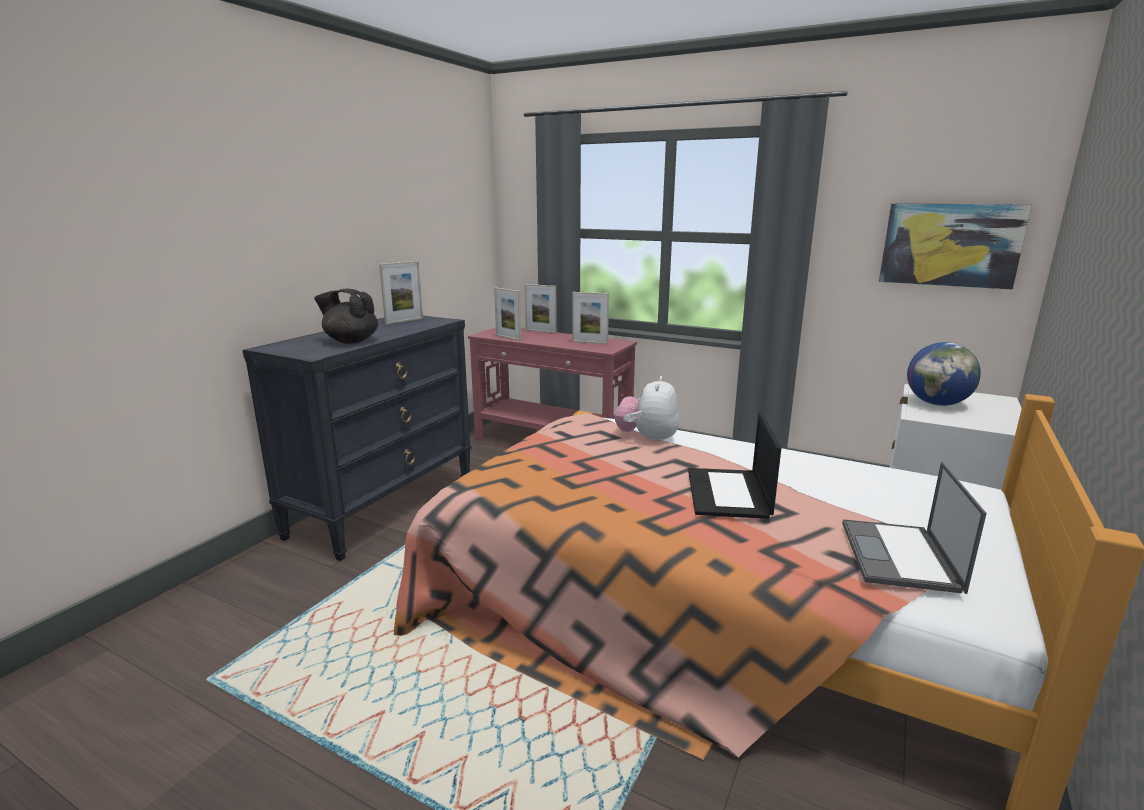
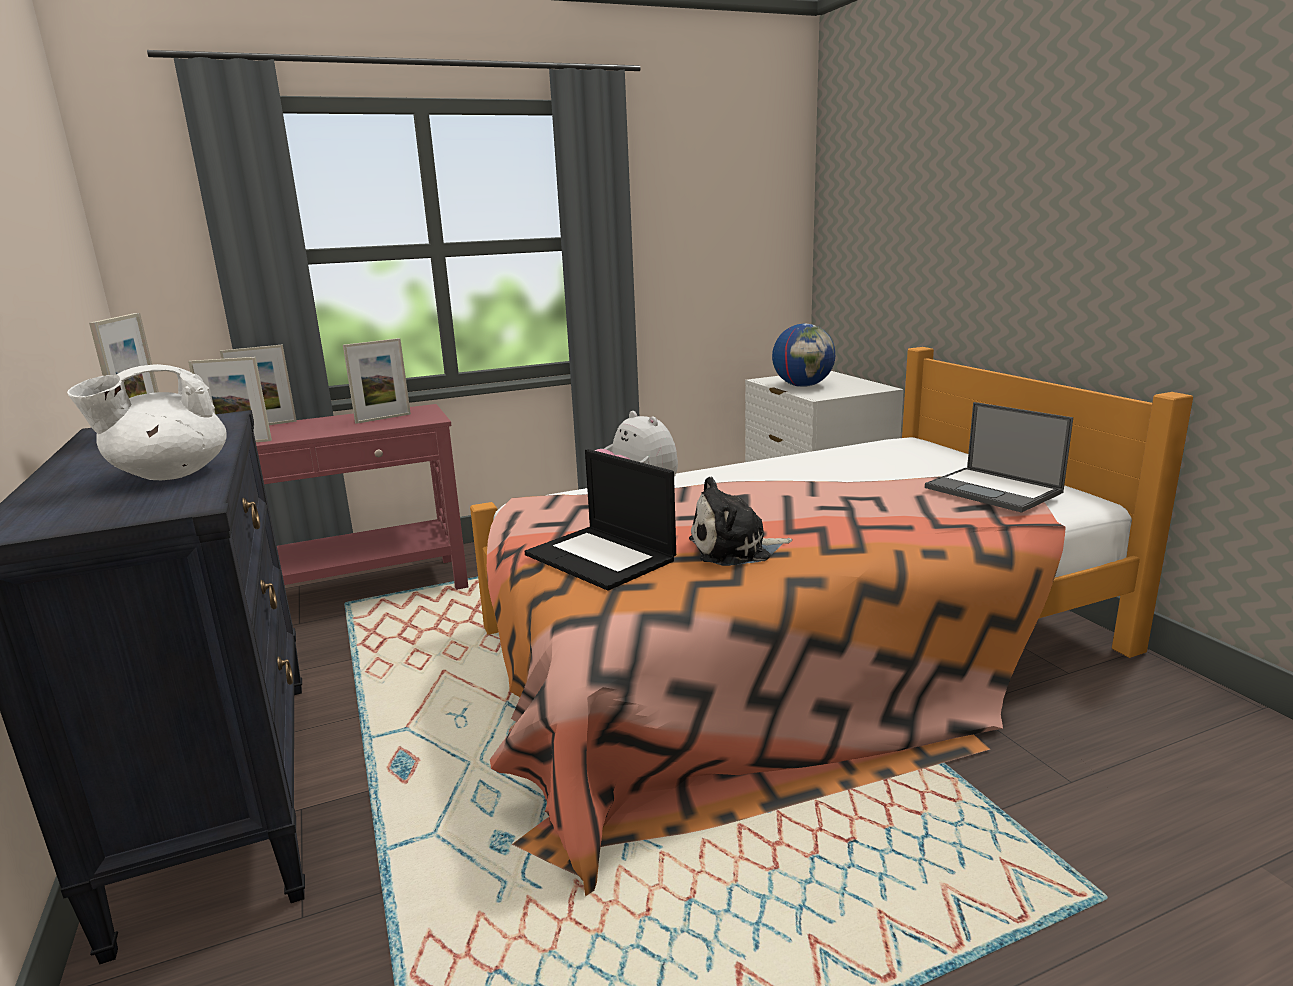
camera: 50 degrees left, 0 degrees up
black teapot [314,289,378,344] -> white teapot [67,364,227,480]
laptop [688,412,781,519] -> laptop moved to [525,449,676,591]
picture [879,203,1032,290] -> none
none -> plush toy [689,476,792,566]

